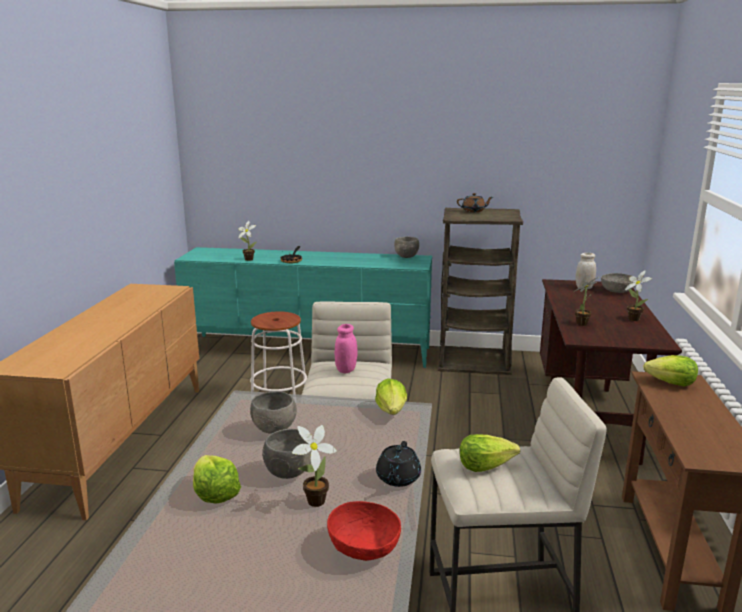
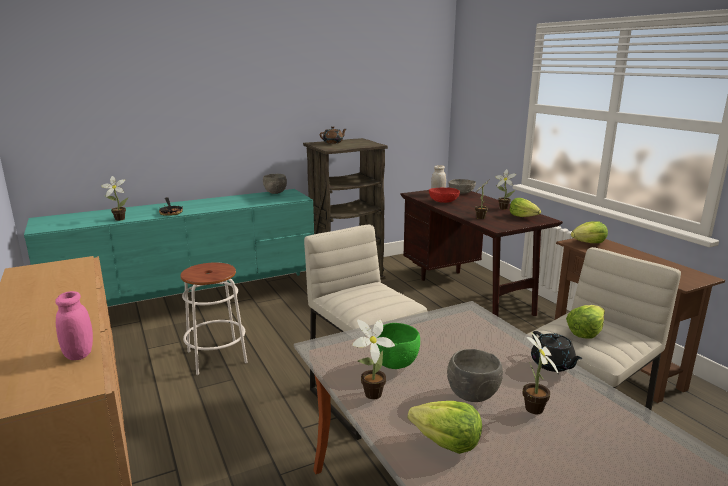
camera: 35 degrees left, 0 degrees up
grey bowl [250,392,297,434] -> green bowl [376,323,420,369]
red bowl [327,501,401,561] -> red bowl moved to [429,188,460,203]
pink jar [335,324,357,374] -> pink jar moved to [55,291,93,360]
lettuce [375,378,407,415] -> lettuce moved to [510,198,541,217]
none -> potted plant [352,319,395,399]

